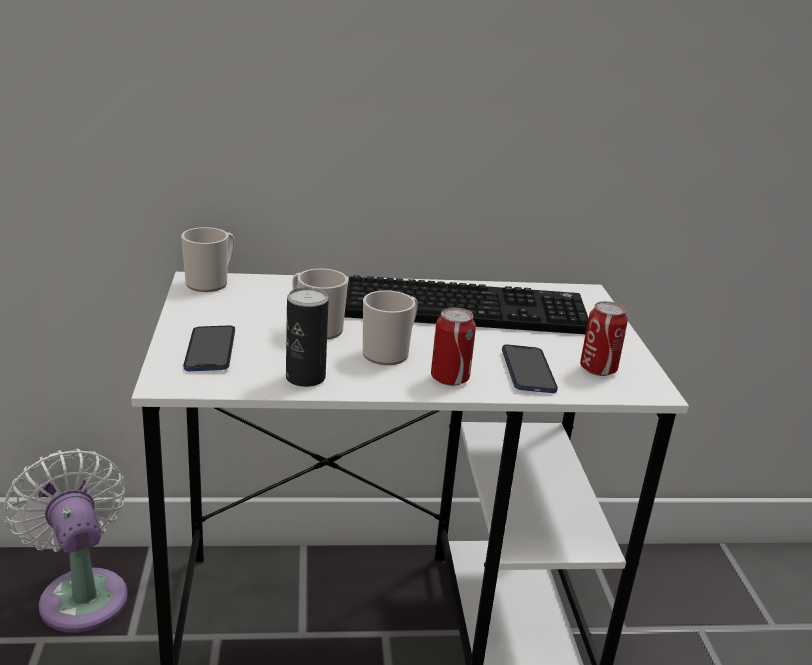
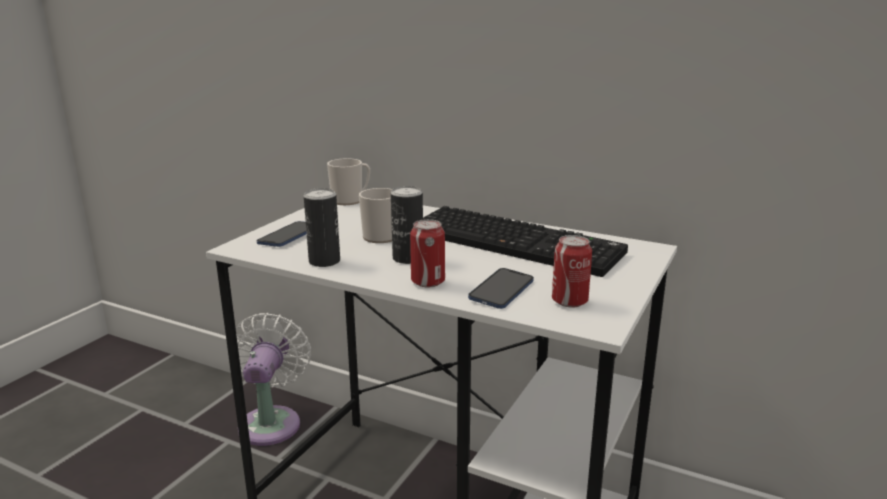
camera: 35 degrees right, 5 degrees down
mug [363,290,418,365] -> can [391,186,423,264]

